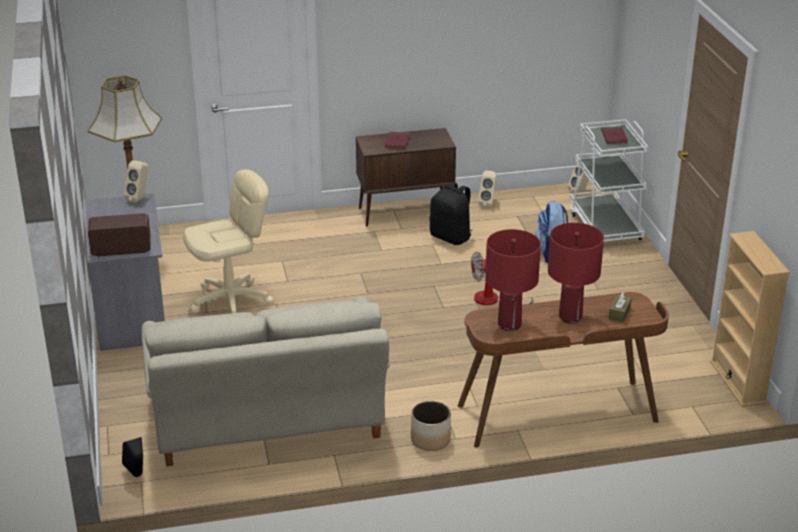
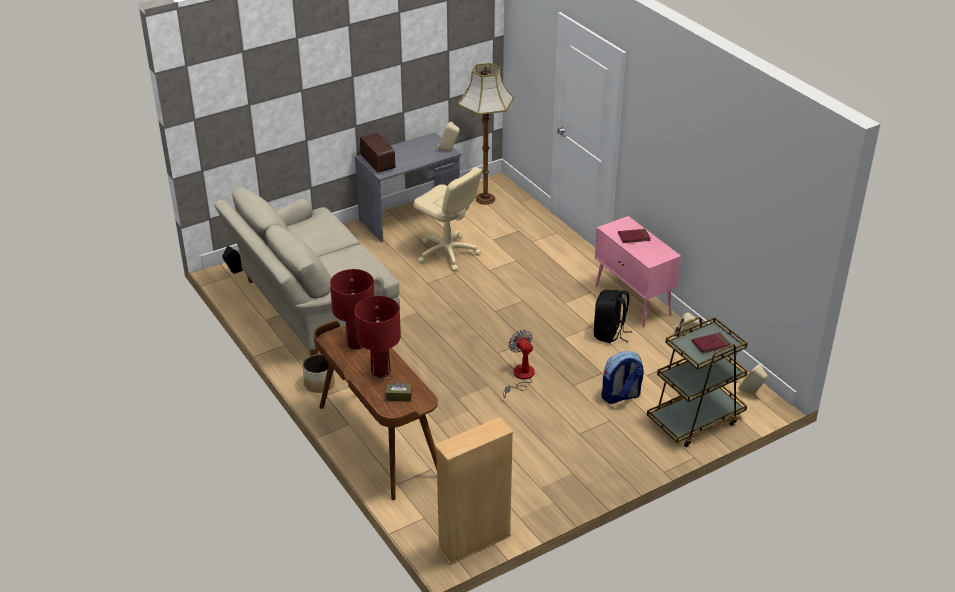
camera: 70 degrees right, 5 degrees up
brown cabinet [356,128,456,227] -> pink cabinet [595,216,681,327]
white cart [570,119,648,241] -> brown cart [647,317,748,447]

